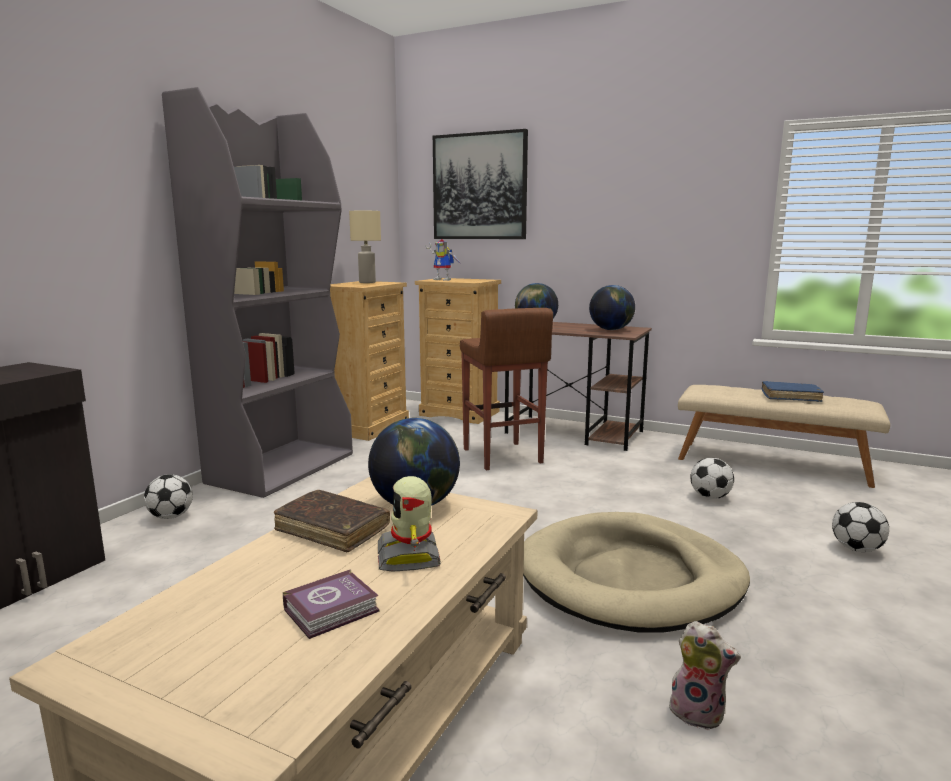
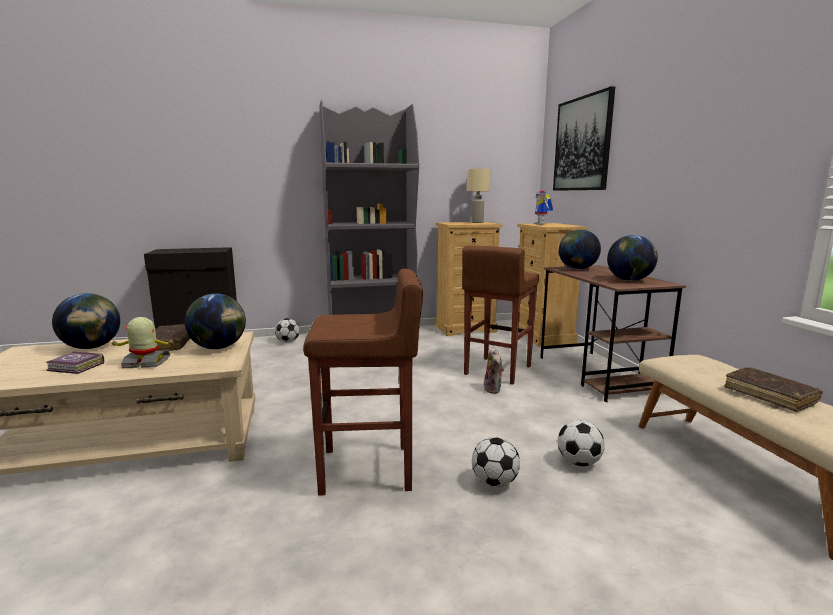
camera: 50 degrees right, 0 degrees up
toy robot [378,476,441,572] -> toy robot turned 45 degrees clockwise [109,317,176,368]
beige dog bed [523,512,750,633] -> brown stool [303,268,423,496]
plush toy [669,621,741,730] -> plush toy moved to [484,347,504,394]
blue book [762,381,824,402] -> brown book [724,367,823,412]
football [832,502,889,552] -> football moved to [472,437,520,487]
none -> globe [52,293,120,349]

